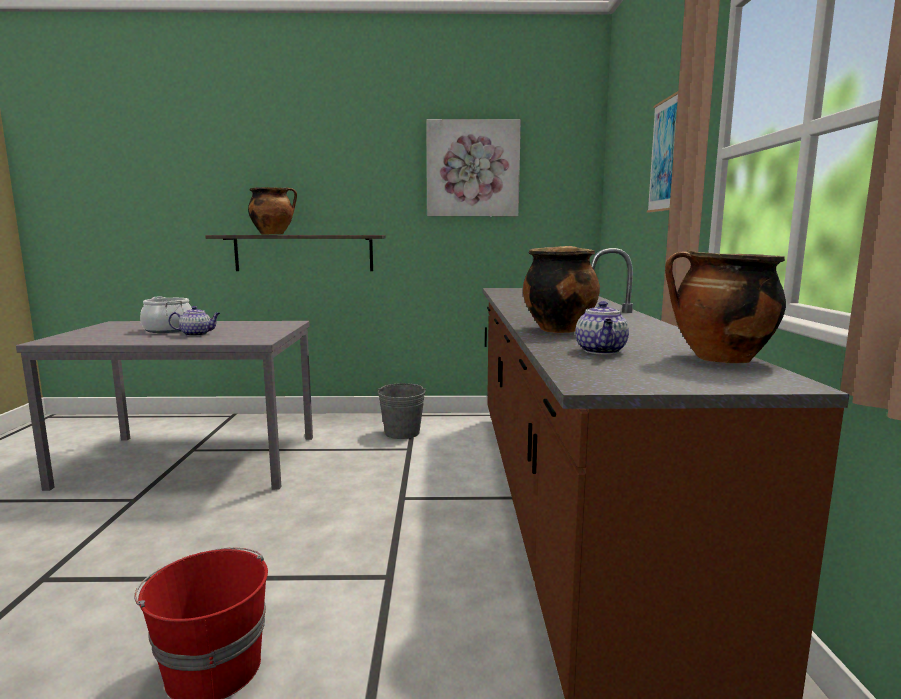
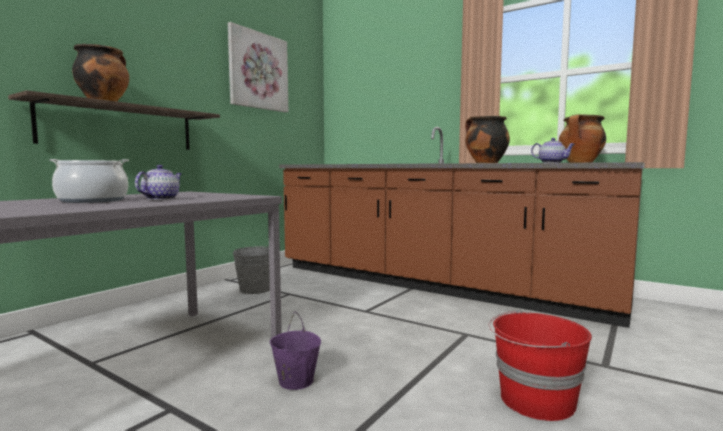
camera: 55 degrees left, 5 degrees down
picture [647,91,678,212] -> none
none -> purple bucket [270,311,321,390]

